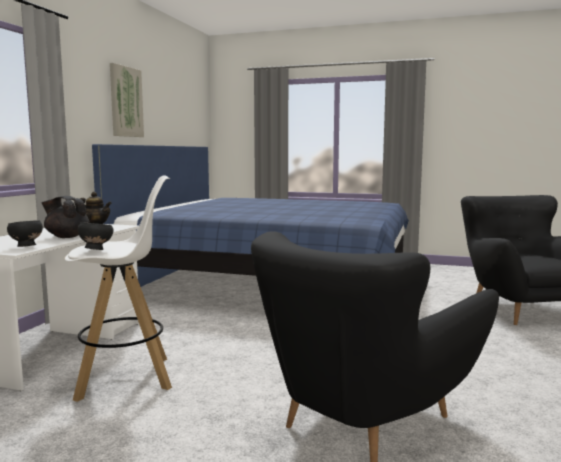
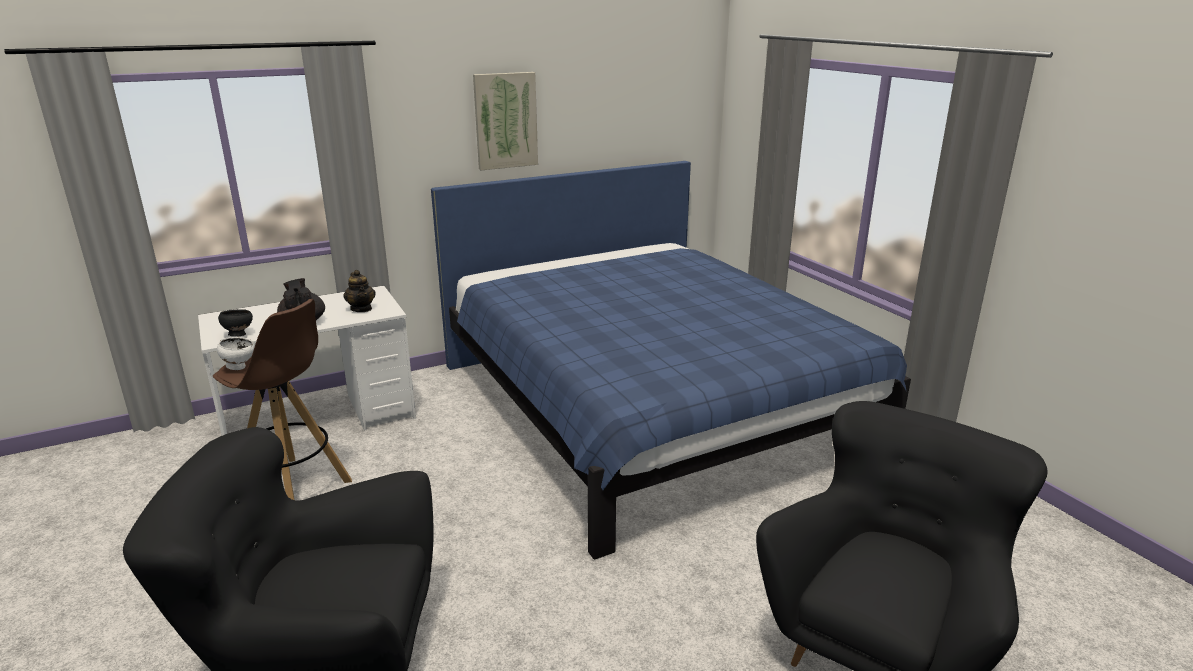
camera: 45 degrees right, 15 degrees up
white stool [64,175,172,402] -> brown stool [213,299,352,500]
black bowl [78,222,114,250] -> white bowl [217,337,255,370]

